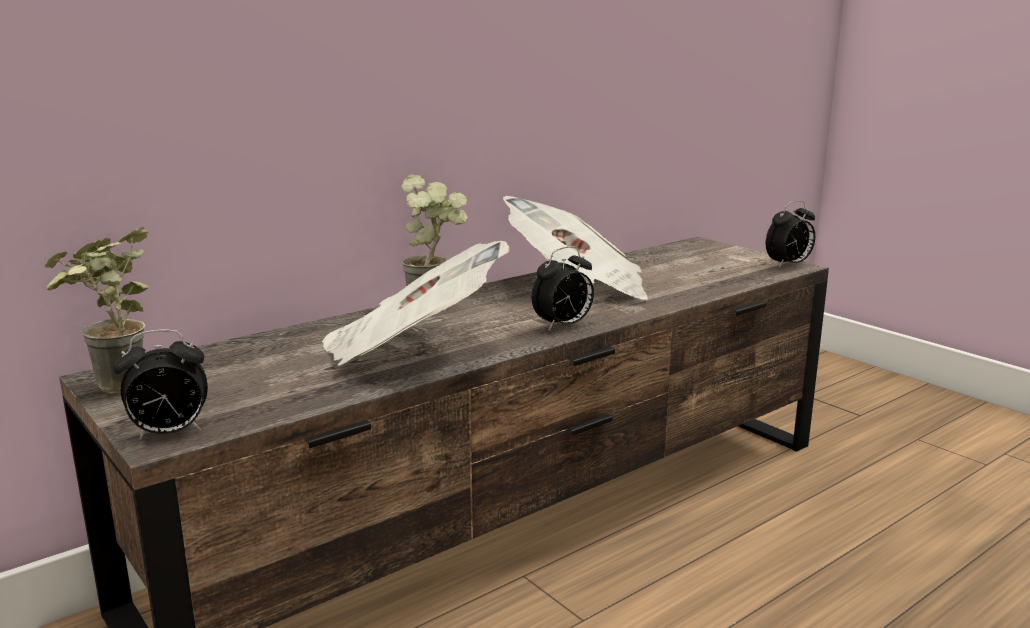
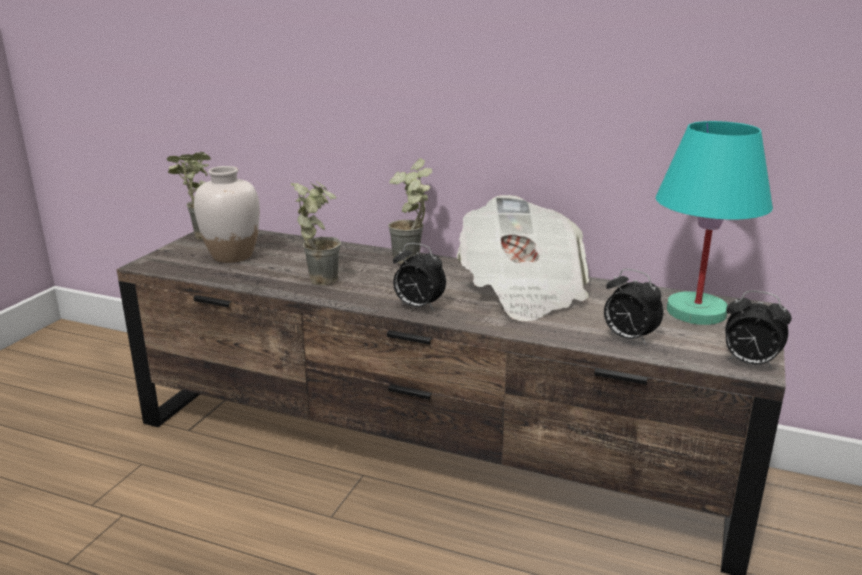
camera: 60 degrees right, 5 degrees up
alarm clock [113,329,208,440] -> alarm clock moved to [604,269,664,345]
newspaper [322,241,510,366] -> potted plant [291,181,341,285]
none -> white vase [194,166,260,263]
none -> turquoise table lamp [655,121,773,325]

